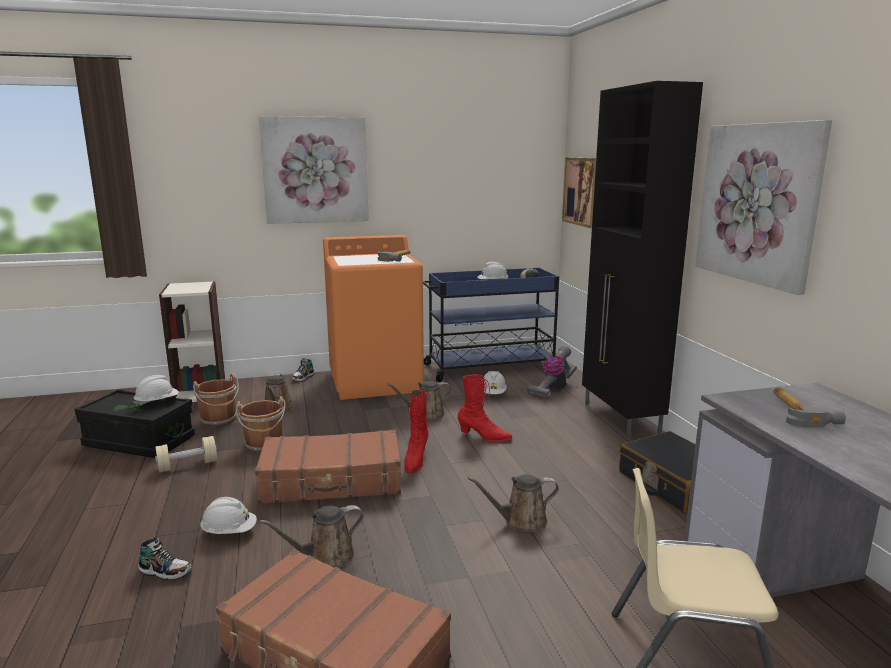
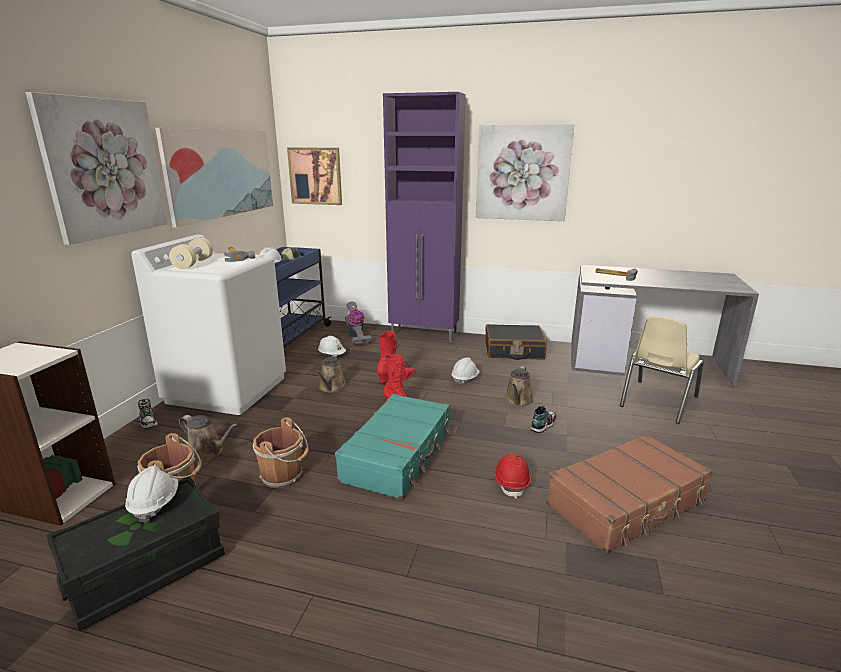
camera: 60 degrees left, 5 degrees up
shoe [138,537,191,580] -> shoe moved to [531,406,556,433]
beige dumbbell [155,436,217,473] -> beige dumbbell moved to [169,237,213,269]
white hard hat [200,497,257,534] -> white hard hat moved to [451,358,480,385]
brown suitcase [255,430,401,504] -> turquoise suitcase [335,394,451,500]
brown watering can [260,505,364,568] -> red hard hat [494,454,531,499]
orange washing machine [323,235,424,400] -> white washing machine [131,235,286,415]
black cabinet [582,81,703,439] -> purple cabinet [383,92,466,343]
none -> picture [155,128,273,228]

